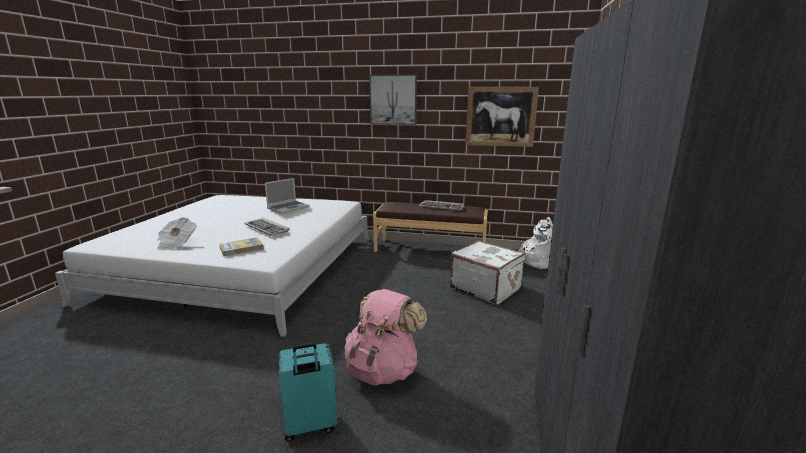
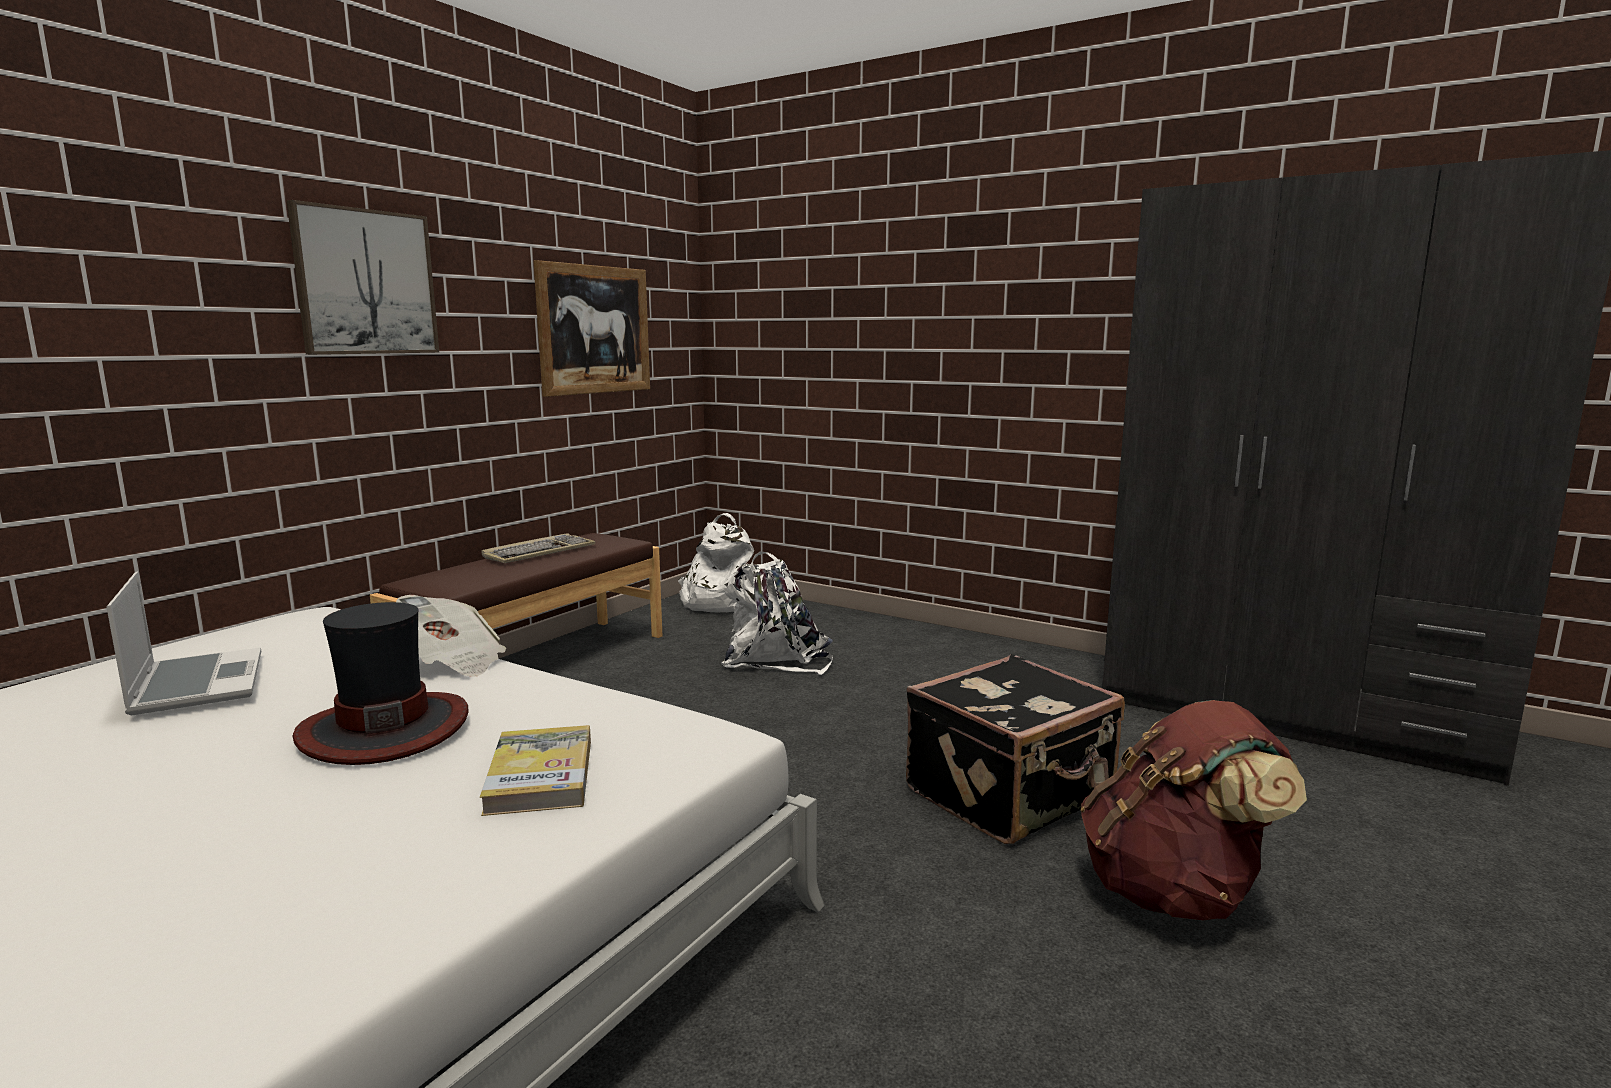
camera: 70 degrees left, 5 degrees down
newspaper [157,217,197,251] -> newspaper moved to [396,595,507,676]
keyboard [244,218,289,236] -> hat [293,602,469,765]
turquoise suitcase [279,343,337,442] -> brown backpack [1080,700,1307,920]
pink backpack [344,289,427,386] -> black suitcase [906,654,1125,844]
white suitcase [450,240,526,305] -> white backpack [721,551,833,675]

